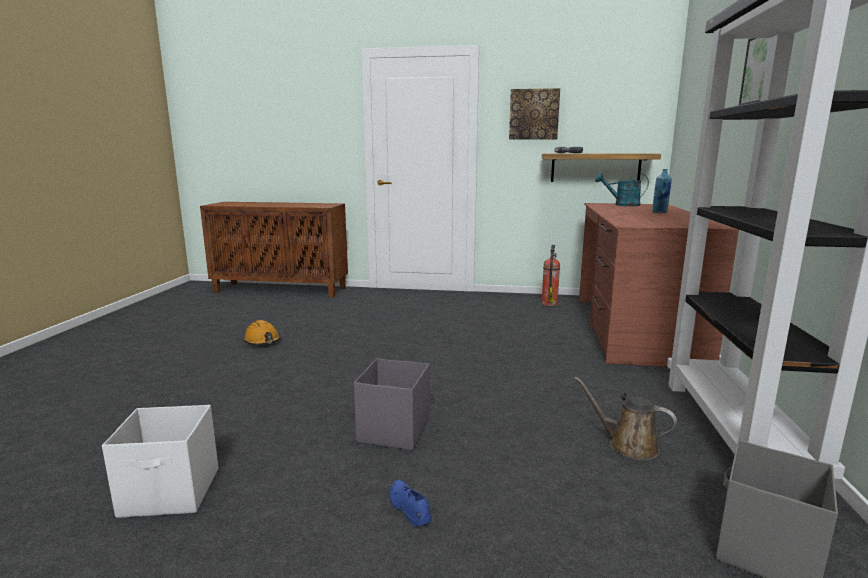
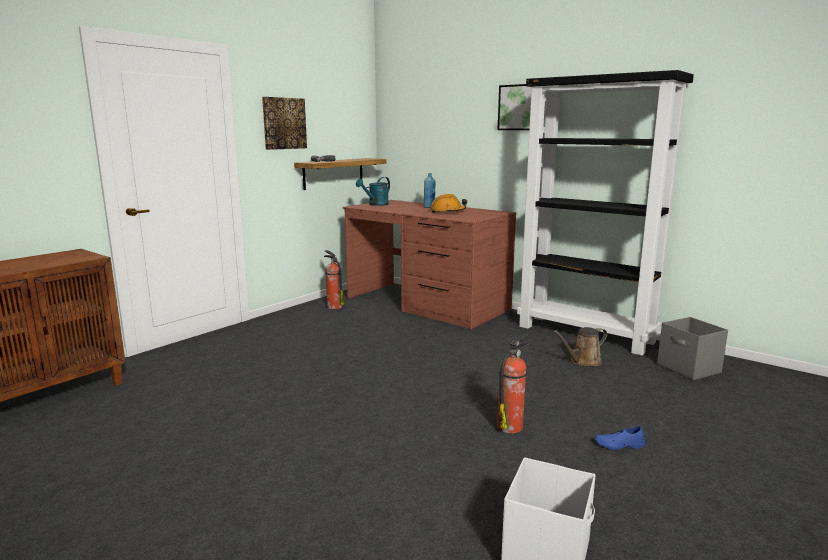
camera: 60 degrees left, 0 degrees up
orange hard hat [243,320,280,345] -> orange hard hat moved to [430,194,467,213]
grey storage box [354,358,430,450] -> fire extinguisher [497,334,529,433]

